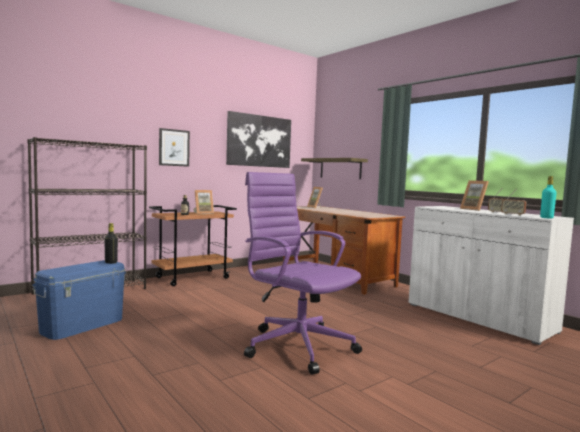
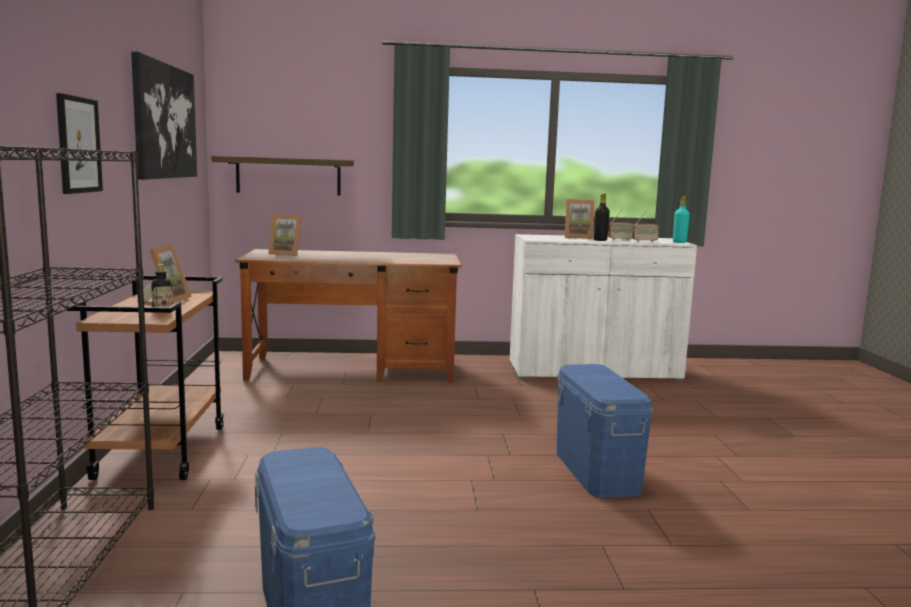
camera: 55 degrees left, 5 degrees up
black bottle [104,223,118,264] -> black bottle moved to [594,193,610,241]
purple office chair [244,172,362,375] -> blue storage box [556,364,653,498]

